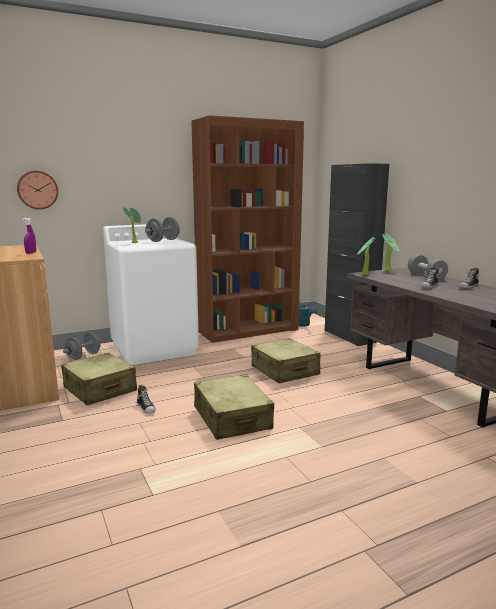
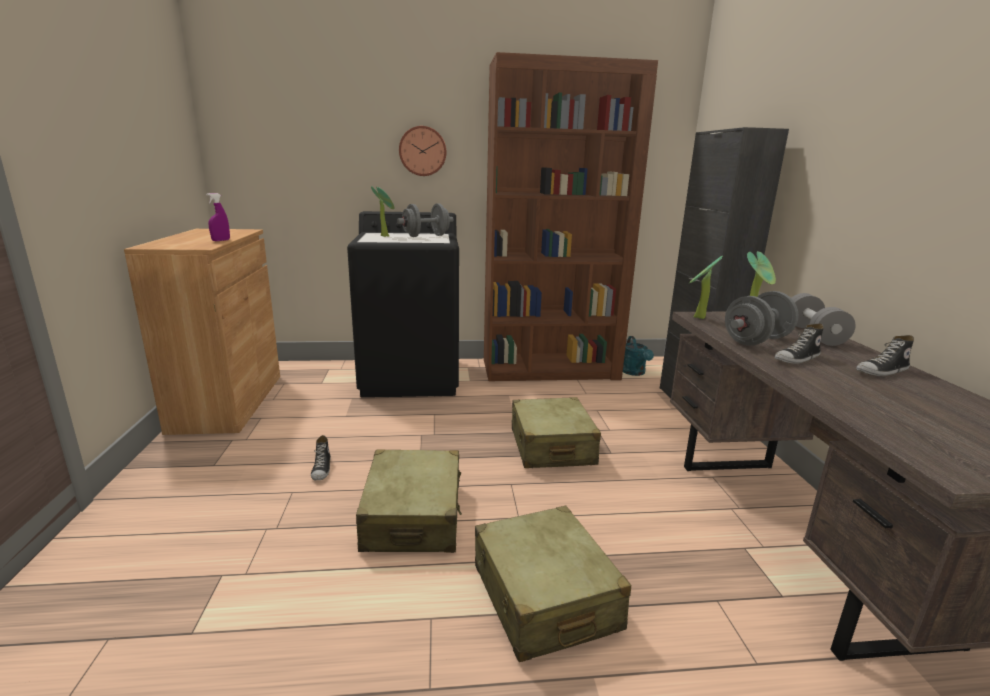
camera: 20 degrees right, 5 degrees up
wall clock [17,171,58,210] -> wall clock moved to [399,126,446,176]
beige suitcase [61,353,137,405] -> beige suitcase moved to [475,506,631,662]
grey dumbbell [63,332,101,360] -> grey dumbbell moved to [725,291,799,346]
white washing machine [103,224,199,365] -> black washing machine [347,211,459,398]

